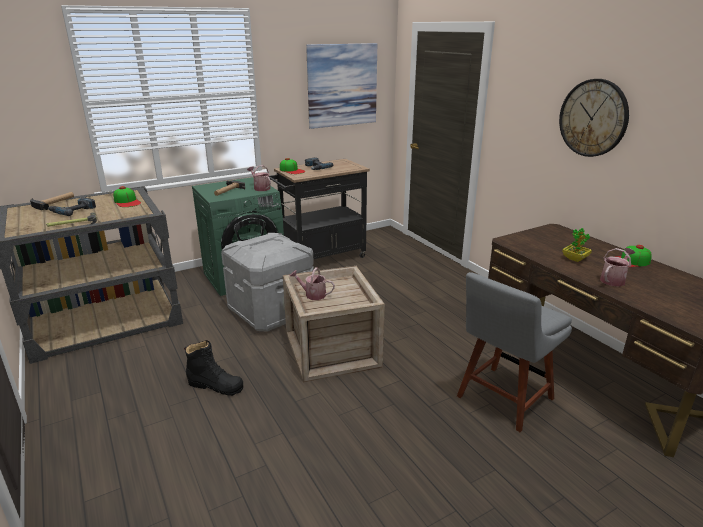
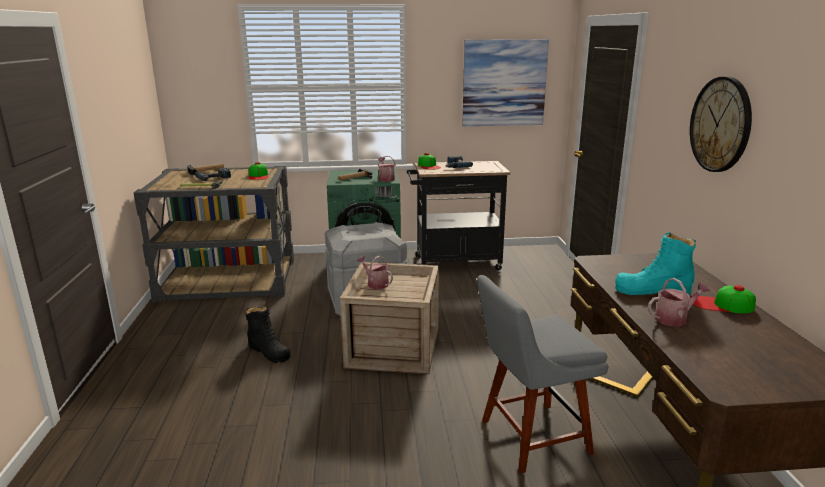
camera: 25 degrees right, 5 degrees down
potted plant [562,228,592,262] -> turquoise boot [615,232,696,295]

